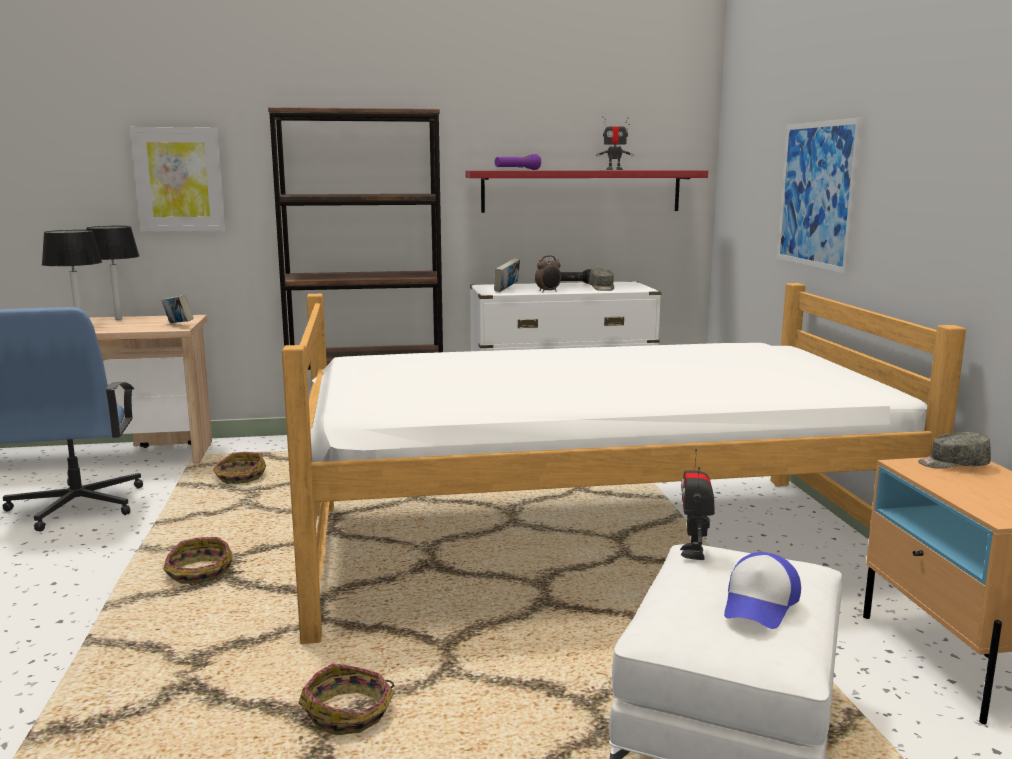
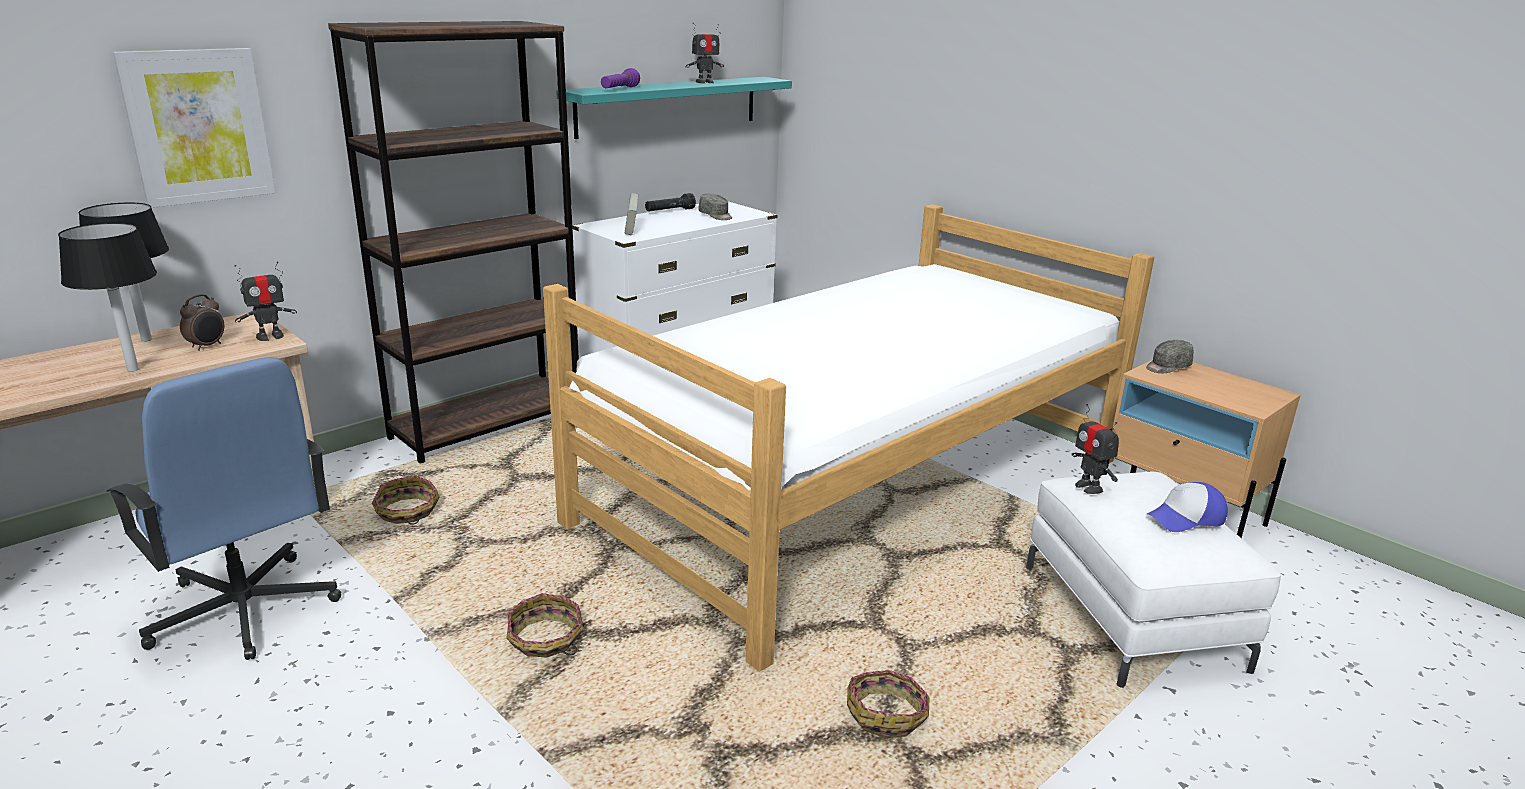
camera: 35 degrees left, 10 degrees up
book [161,295,194,323] -> toy robot [235,262,297,341]
red shelf [466,170,708,213] -> turquoise shelf [556,77,792,139]
alarm clock [535,255,561,292] -> alarm clock moved to [180,294,224,351]
cap [724,552,801,629] -> cap turned 75 degrees clockwise [1147,482,1228,532]
picture [777,118,863,274] -> none

